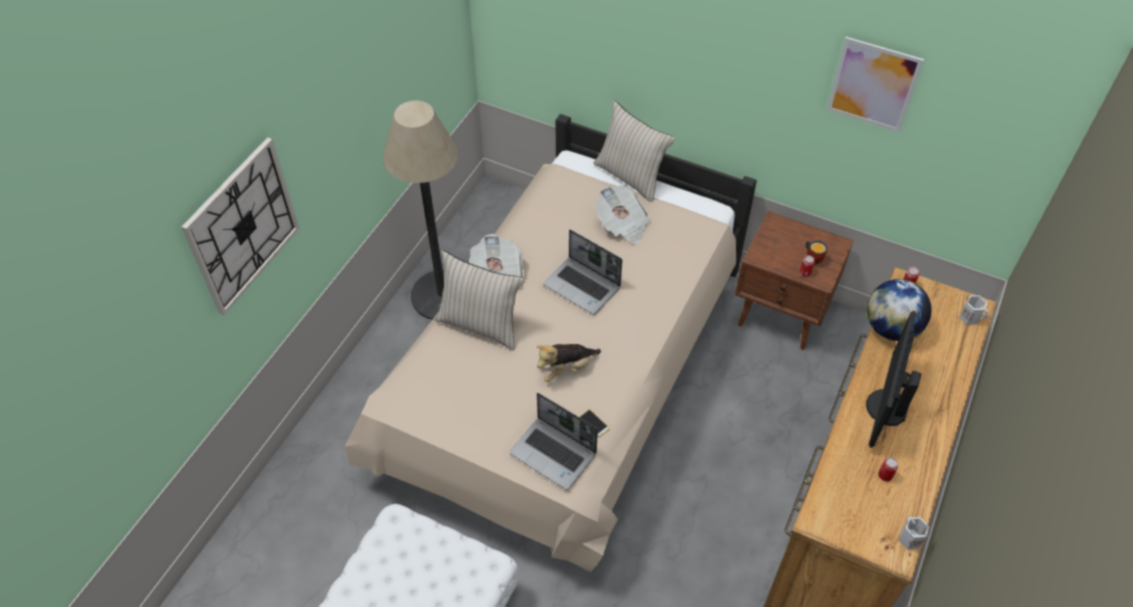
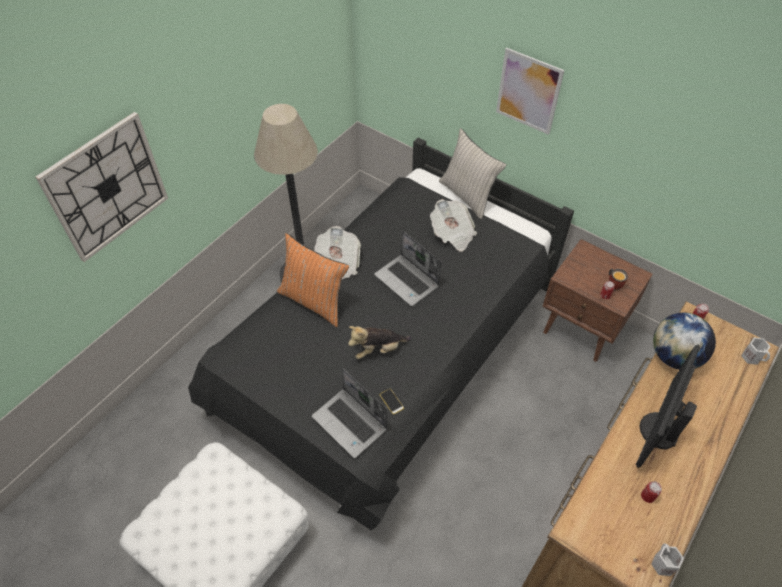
camera: 10 degrees right, 0 degrees up
beige bed [345,114,757,572] -> black bed [188,137,574,530]
beige pillow [434,250,524,351] -> orange pillow [277,233,349,327]
picture [827,37,924,132] -> picture moved to [496,48,564,135]

